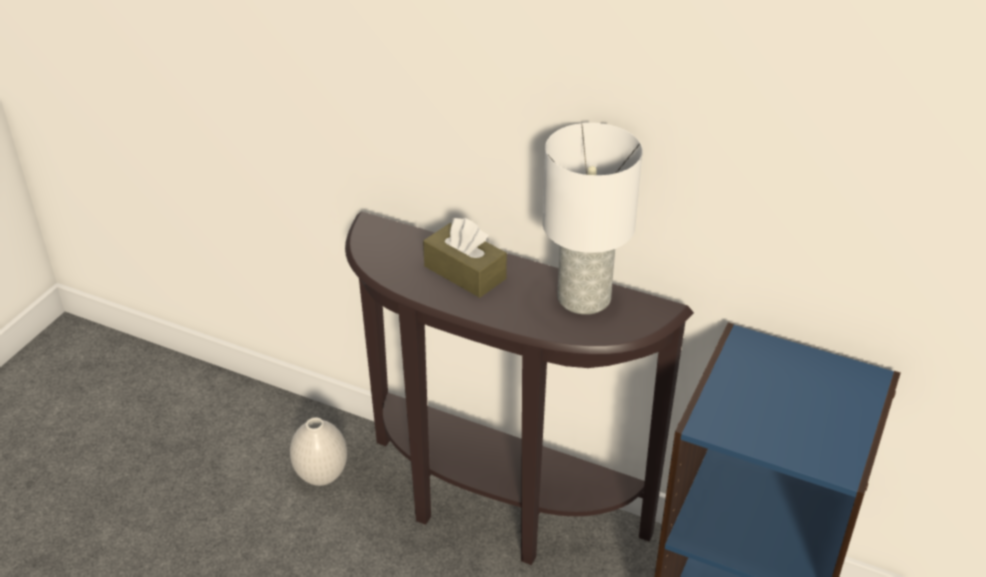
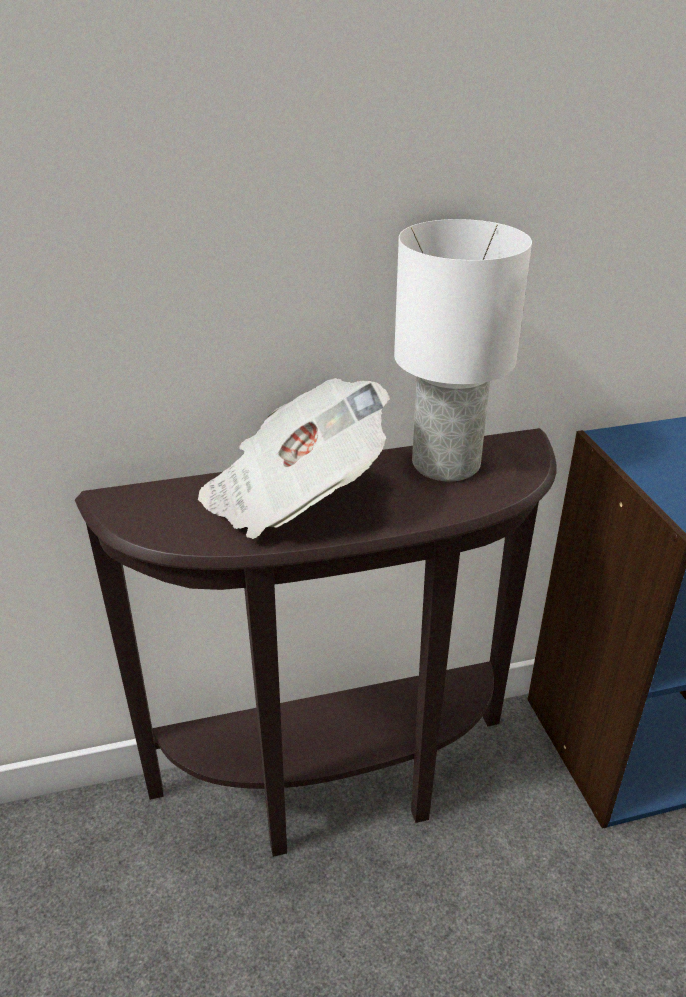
camera: 40 degrees left, 5 degrees down
white vase [290,417,347,486] -> none
brown tissue box [423,218,507,298] -> newspaper [198,378,390,539]

